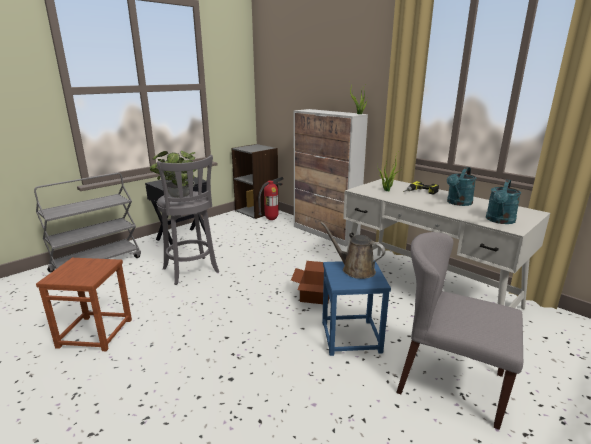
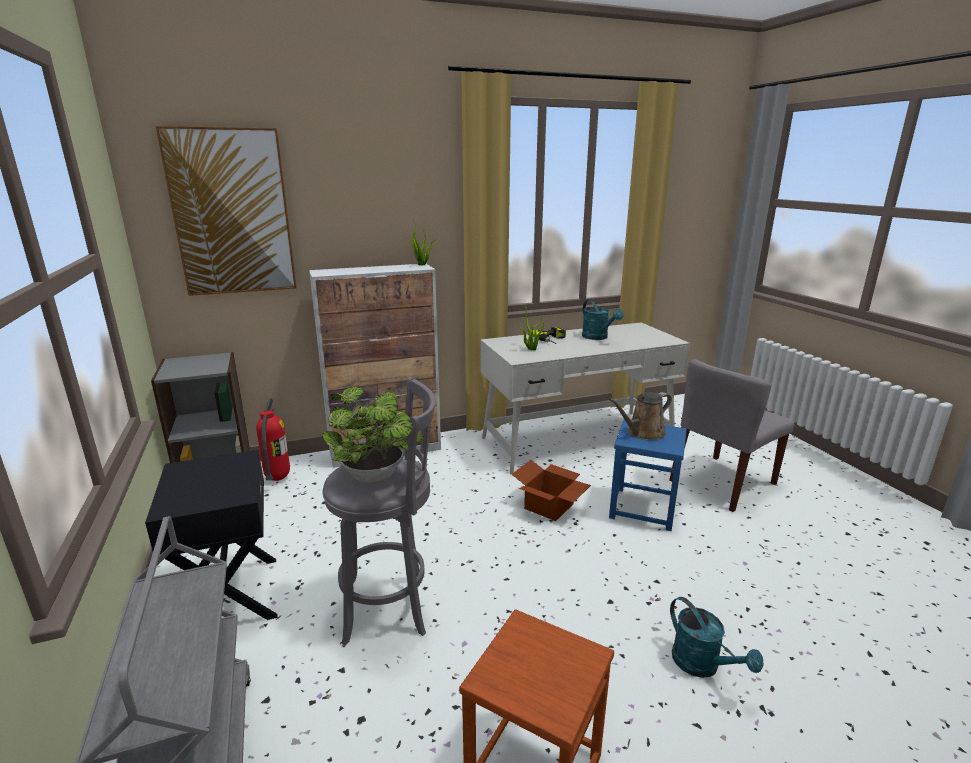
camera: 65 degrees left, 0 degrees up
turquoise watering can [486,179,521,224] -> turquoise watering can moved to [670,597,763,678]
none -> picture [156,126,296,296]

